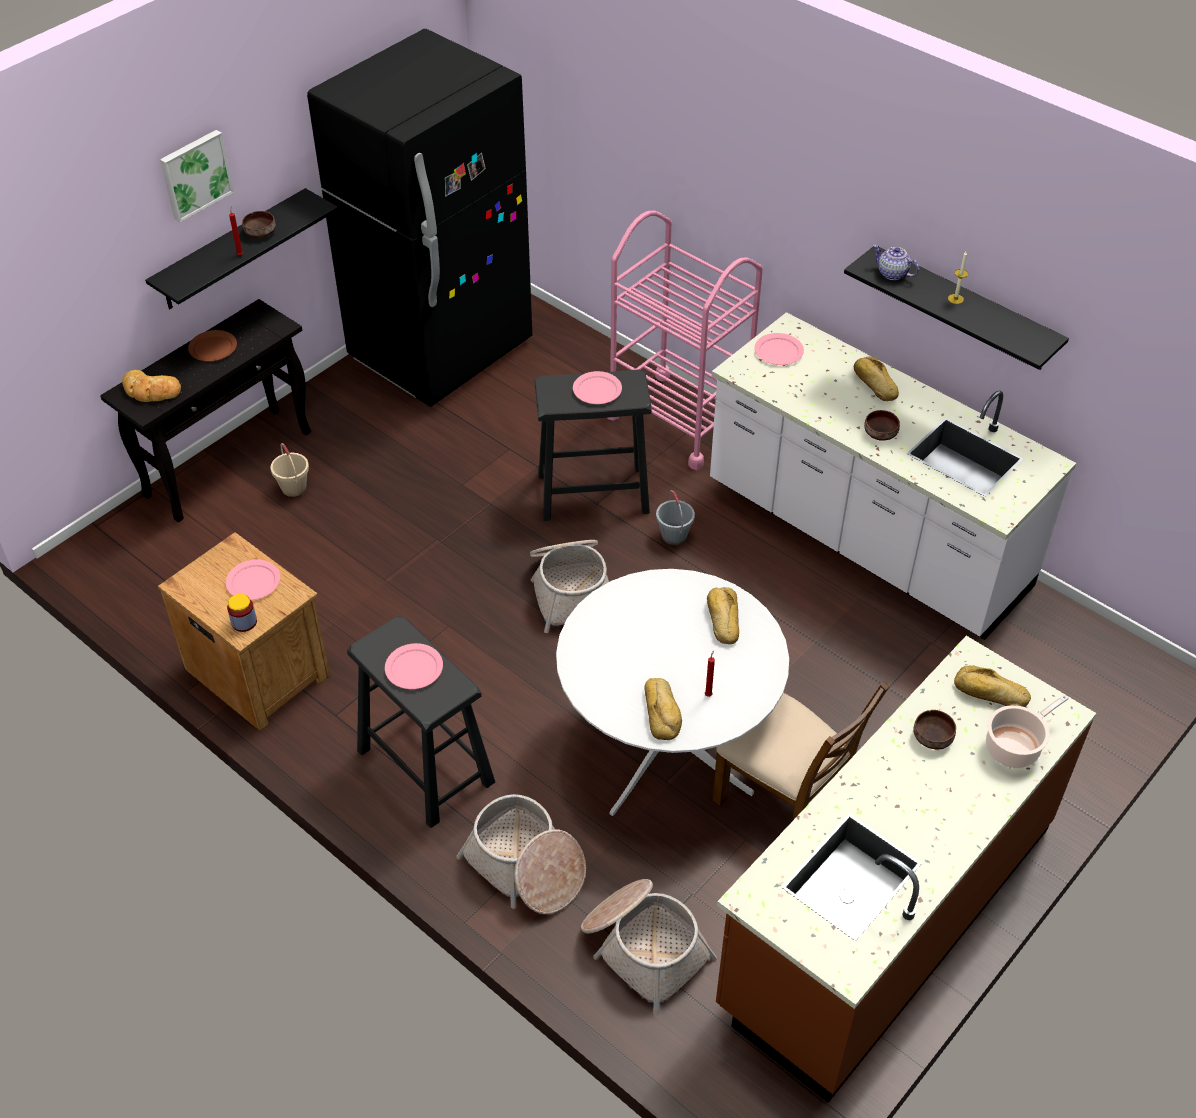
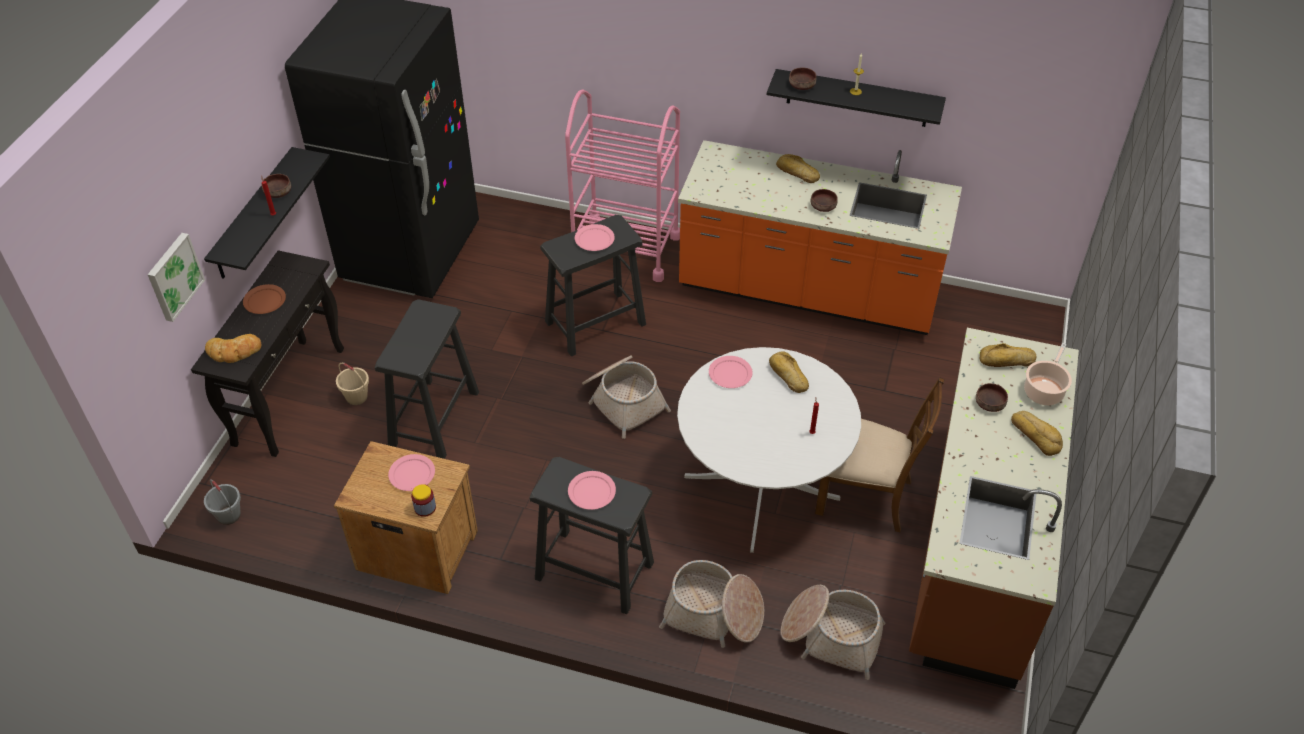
camera: 25 degrees left, 0 degrees up
picture [160,130,234,222] -> picture moved to [148,233,205,322]
bread [644,678,682,740] -> bread moved to [1011,411,1063,456]
grey bucket [656,490,695,545] -> grey bucket moved to [204,479,241,525]
white counter [710,312,1076,640] -> orange counter [678,140,962,335]
pink plate [754,333,804,365] -> pink plate moved to [709,356,753,388]
teapot [873,244,919,280] -> brown bowl [789,67,816,90]
none -> black stool [375,299,479,459]

